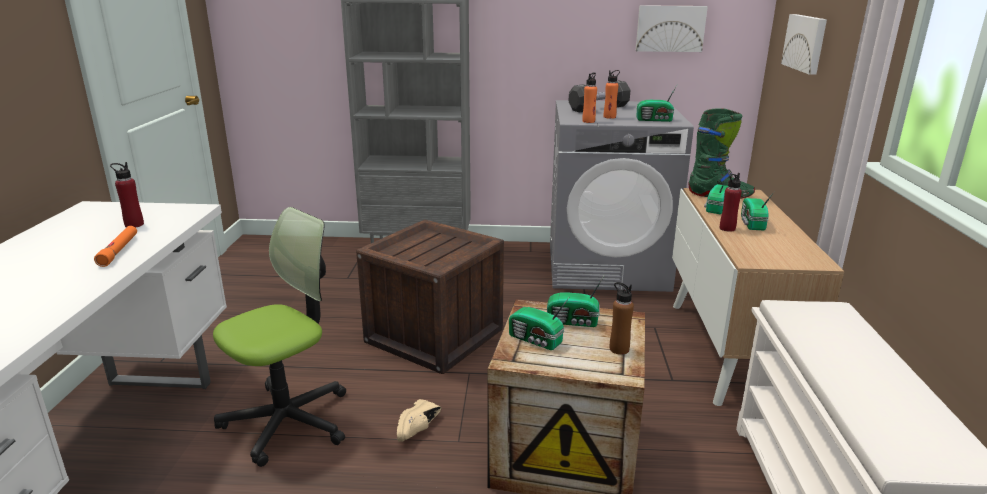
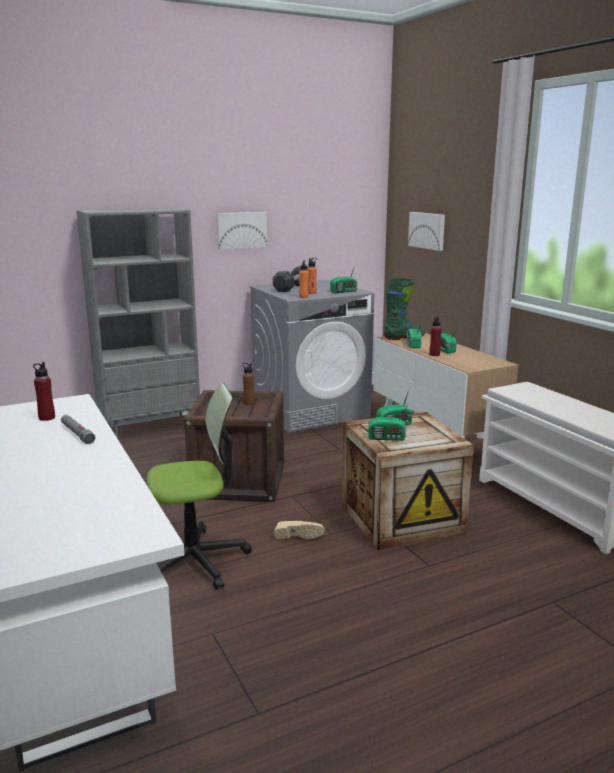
camera: 30 degrees left, 5 degrees down
orange flashlight [94,226,137,267] -> grey flashlight [61,415,95,444]
office chair [213,207,346,467] -> office chair turned 60 degrees clockwise [147,383,252,590]
beige shoe [397,399,441,442] -> beige shoe turned 75 degrees counterclockwise [274,521,325,540]
brown bottle [610,282,634,355] -> brown bottle moved to [242,363,255,405]
picture [636,5,708,52] -> picture moved to [216,212,267,250]

